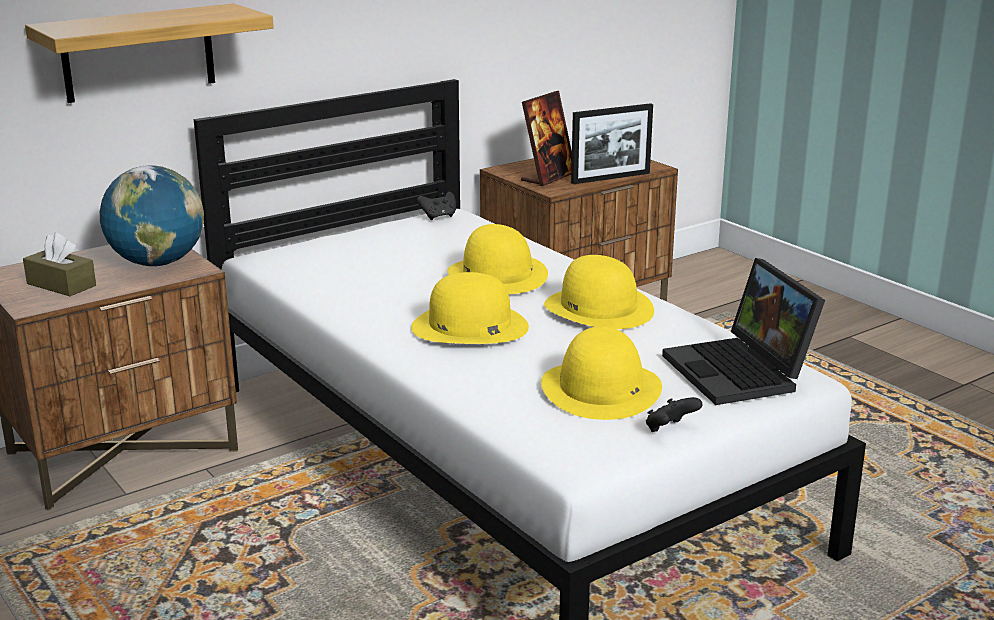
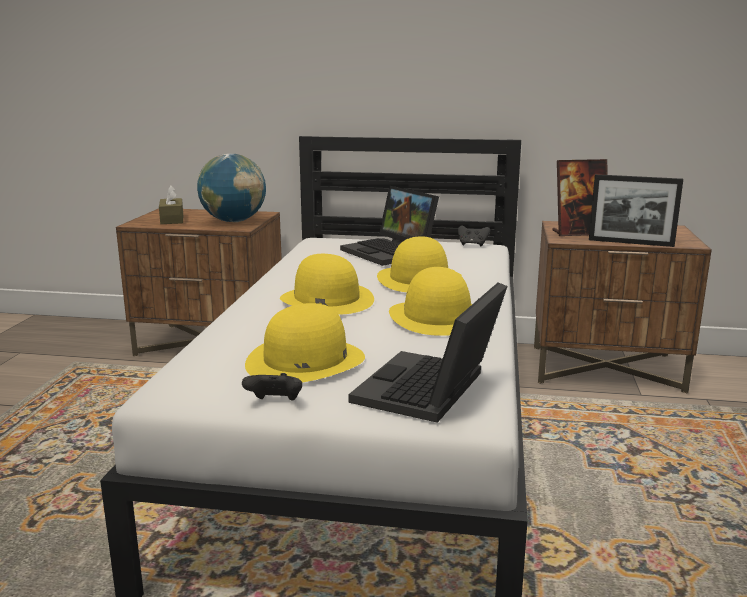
camera: 45 degrees right, 5 degrees down
shelf [25,3,274,103] -> none
none -> laptop [340,186,439,266]

